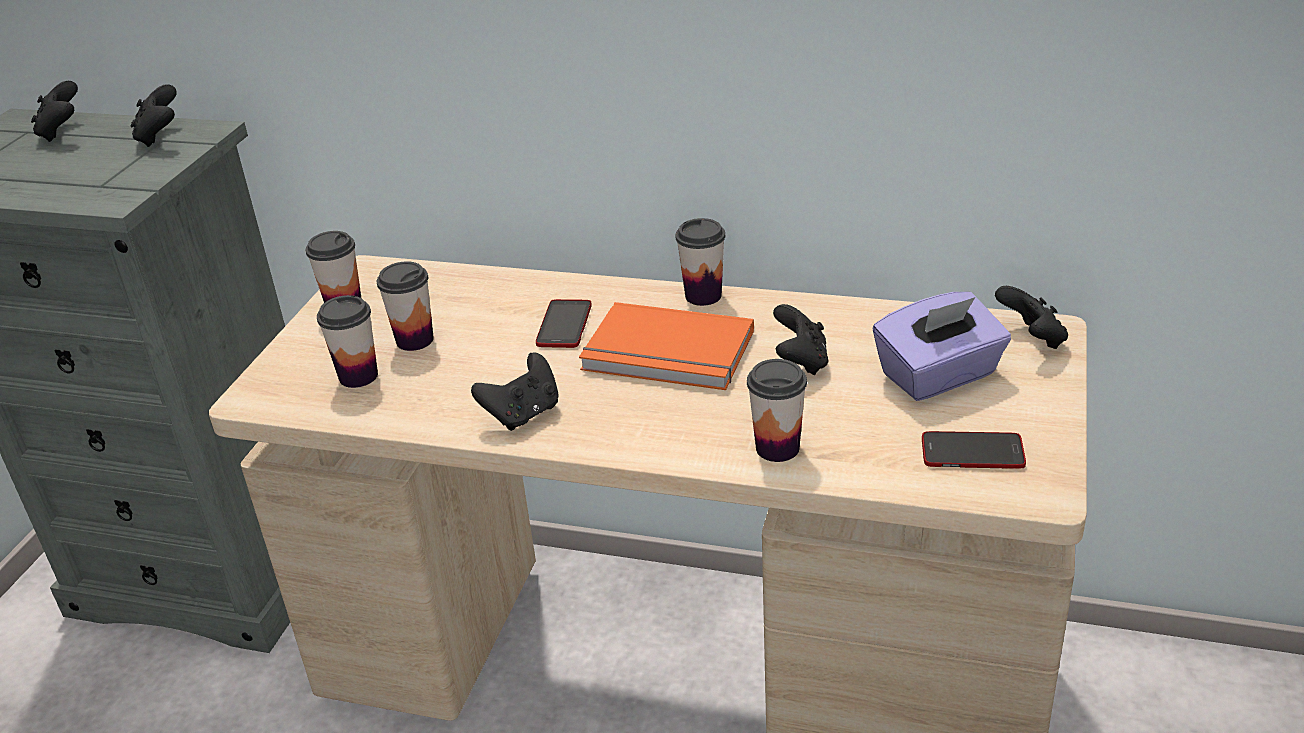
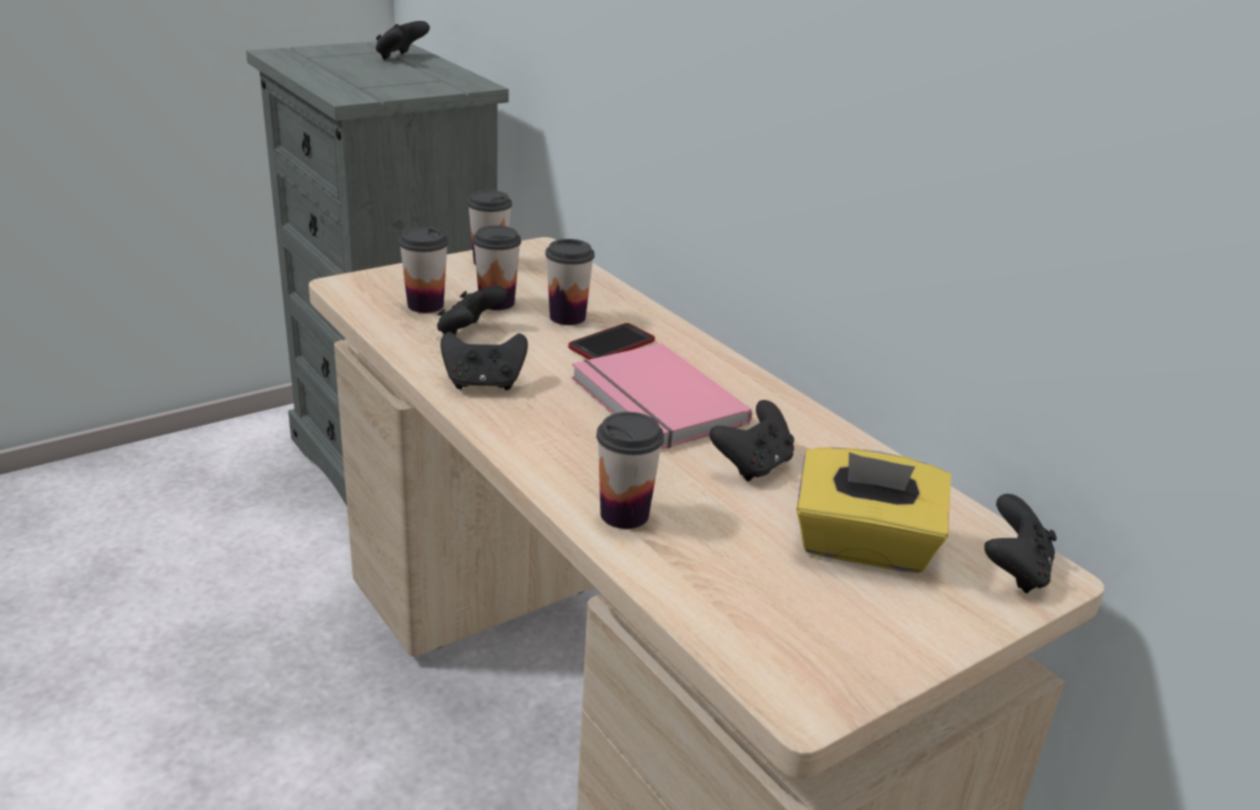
camera: 35 degrees right, 5 degrees down
black game controller [131,84,177,147] -> black game controller moved to [437,286,507,336]
orange book [579,302,754,390] -> pink book [571,343,752,449]
cup [676,218,725,306] -> cup moved to [545,239,595,325]
purple tissue box [873,292,1011,401] -> yellow tissue box [796,447,951,573]
phone [922,431,1026,469] -> none

